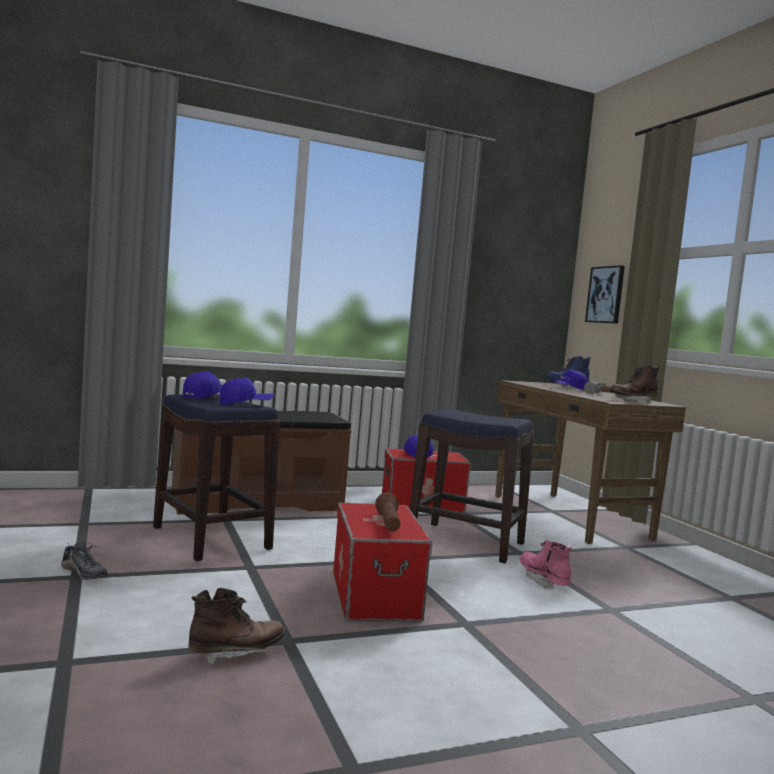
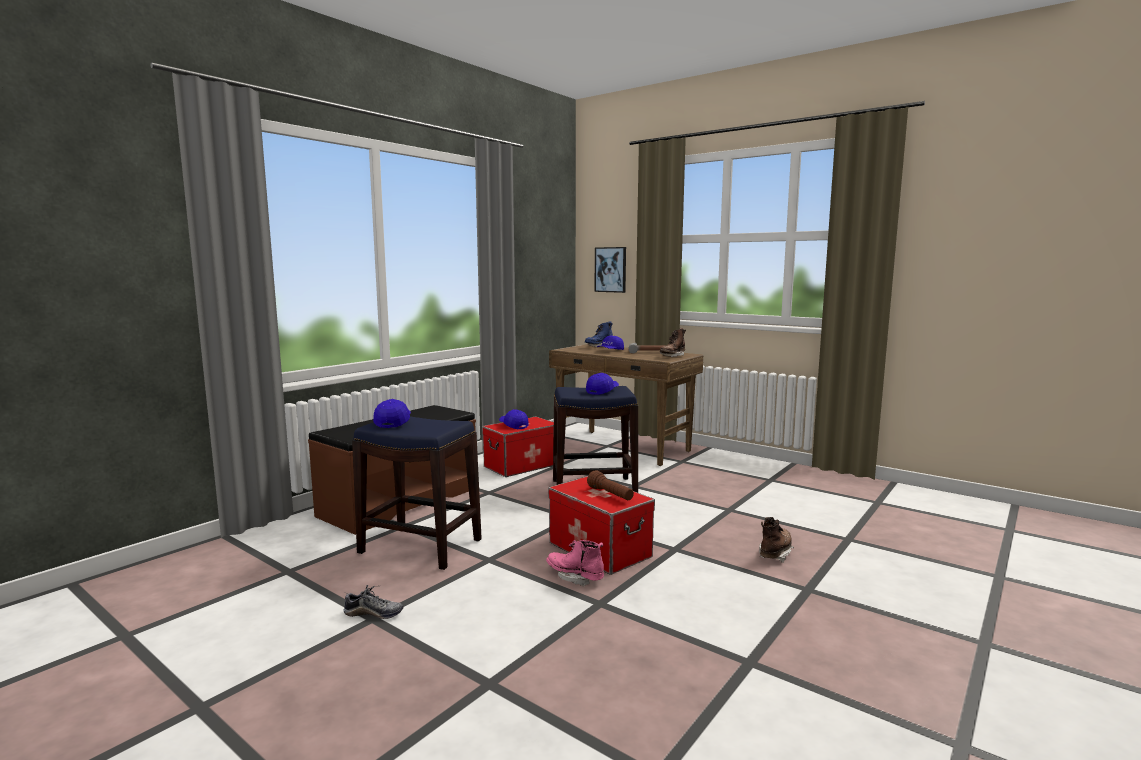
camera: 30 degrees left, 5 degrees up
brown boot [188,588,285,665] -> brown boot moved to [759,517,794,563]
blue cap [220,378,274,405] -> blue cap moved to [586,373,619,395]
pink boot [520,539,572,589] -> pink boot moved to [546,540,604,587]

